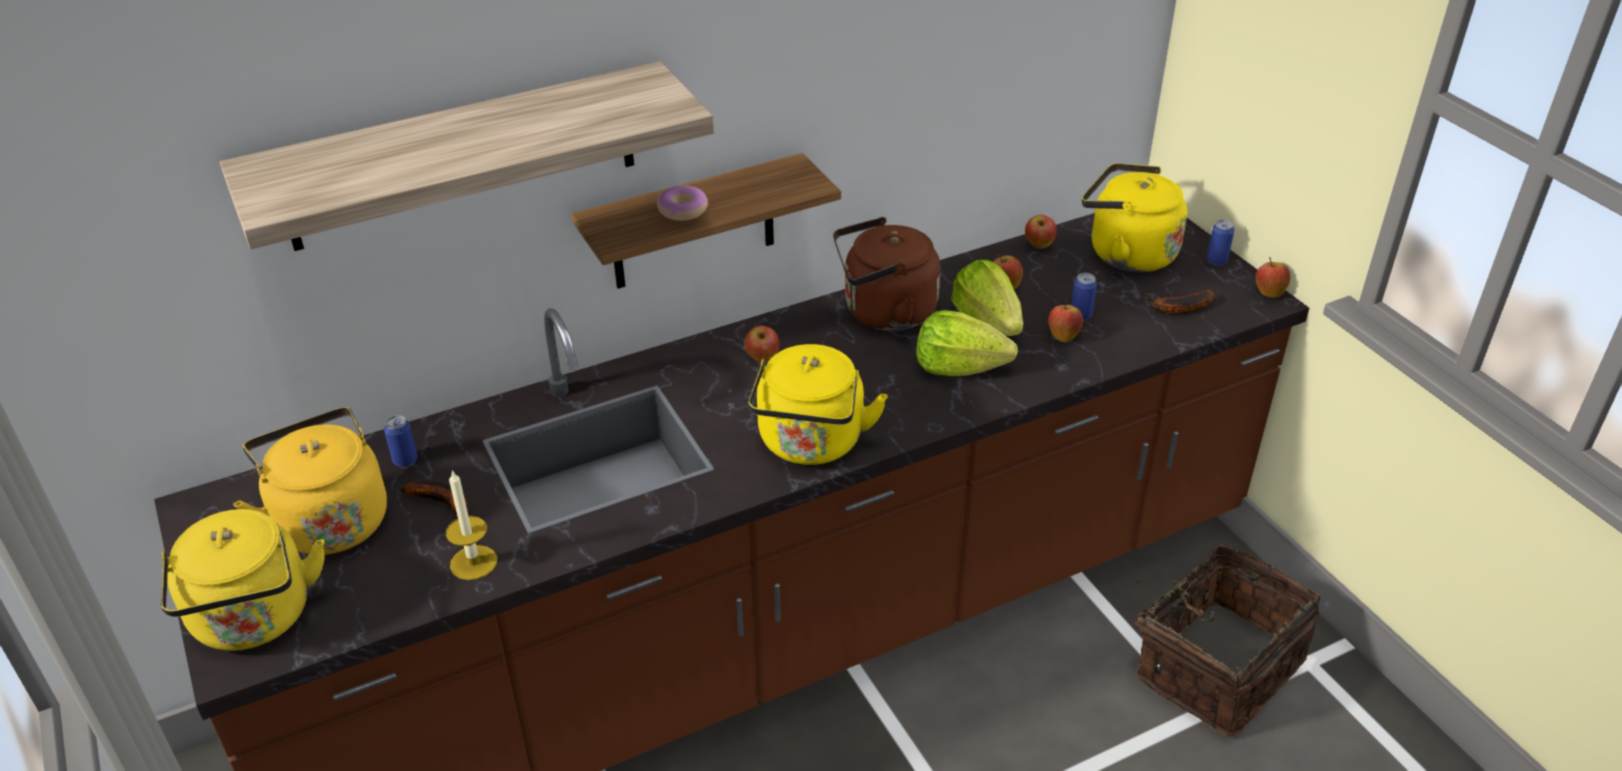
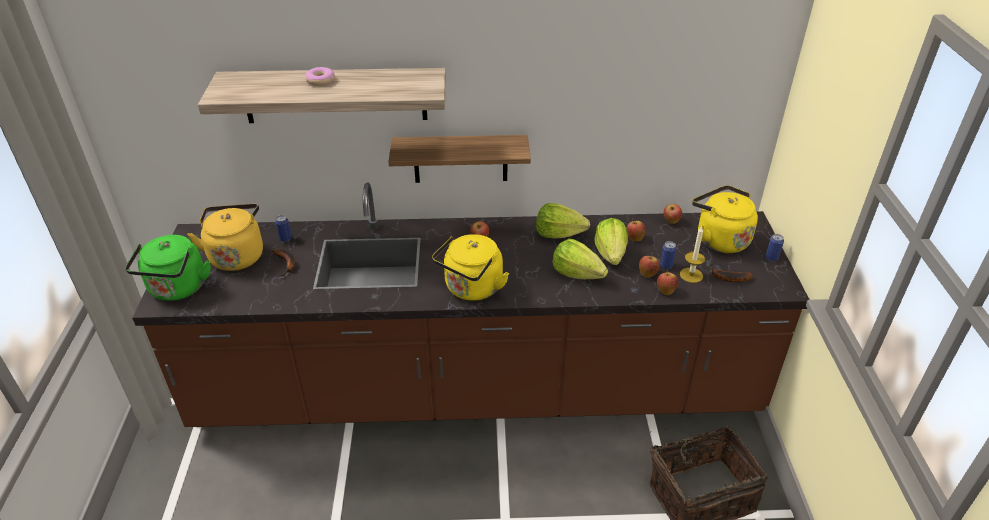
camera: 25 degrees right, 0 degrees up
yellow kettle [161,509,325,651] -> green kettle [125,235,211,301]
candle [446,470,497,580] -> candle moved to [680,226,705,283]
donut [657,186,708,221] -> donut moved to [305,67,335,86]
brown kettle [833,217,940,331] -> lettuce [536,203,590,239]
apple [1256,257,1290,298] -> apple moved to [657,269,678,295]

